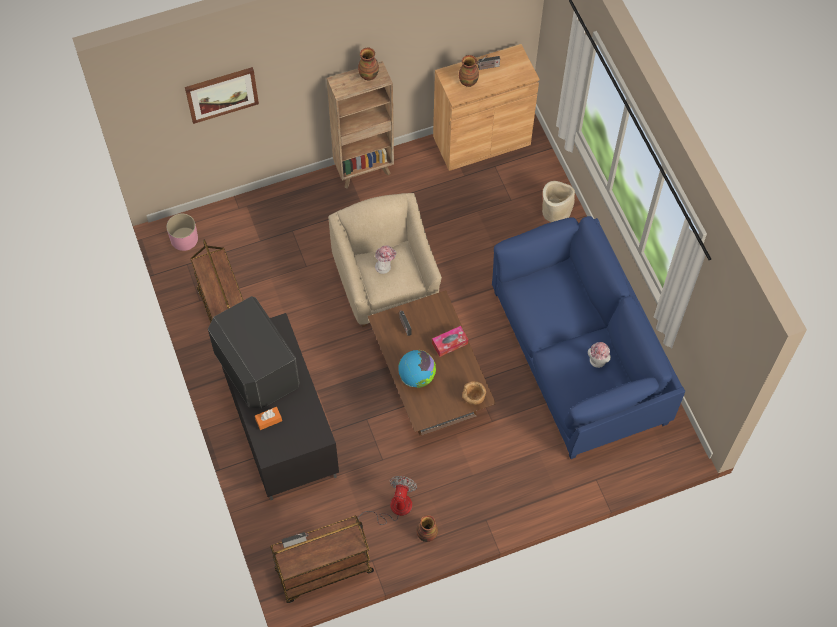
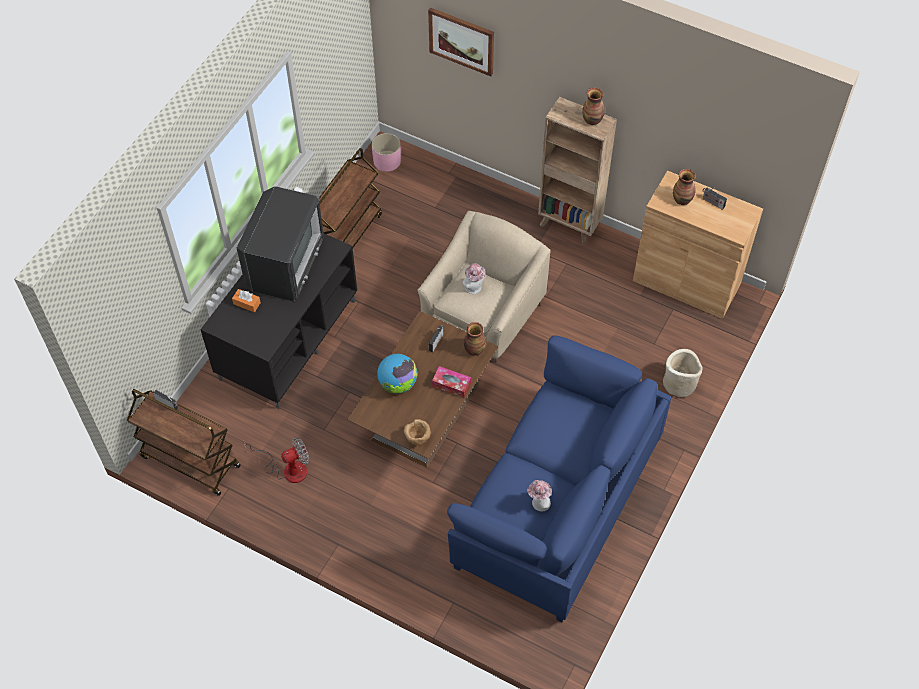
camera: 50 degrees right, 5 degrees down
vase [416,515,438,542] -> vase moved to [464,322,486,356]

